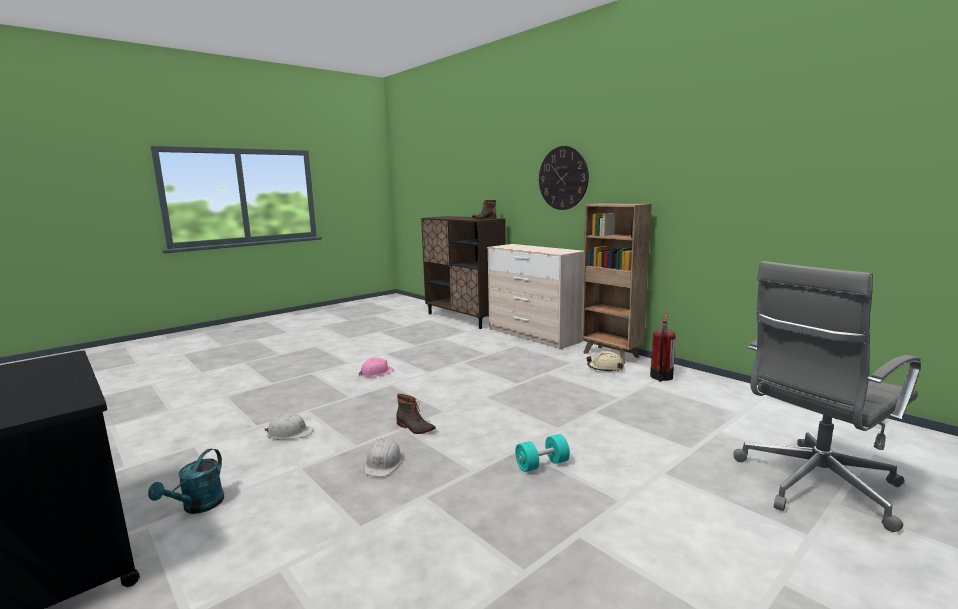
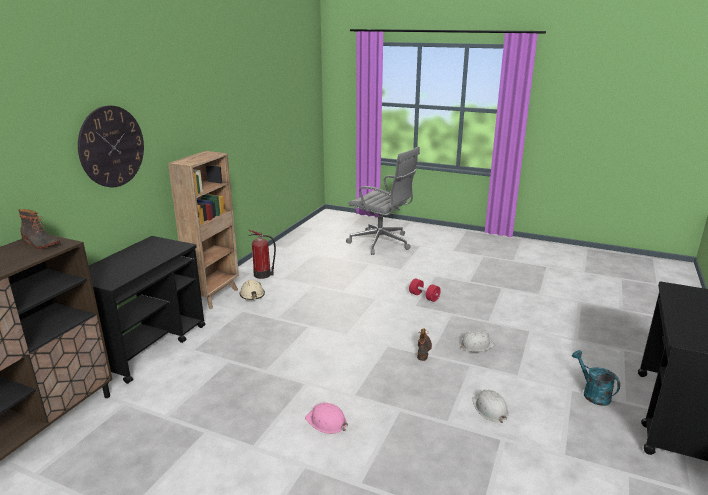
camera: 115 degrees left, 10 degrees up
turquoise watering can [148,449,224,514] -> turquoise watering can turned 105 degrees counterclockwise [572,350,620,406]
beige dresser [487,244,584,350] -> black cart [89,236,206,384]
turquoise dumbbell [515,434,570,472] -> red dumbbell [409,278,441,302]

